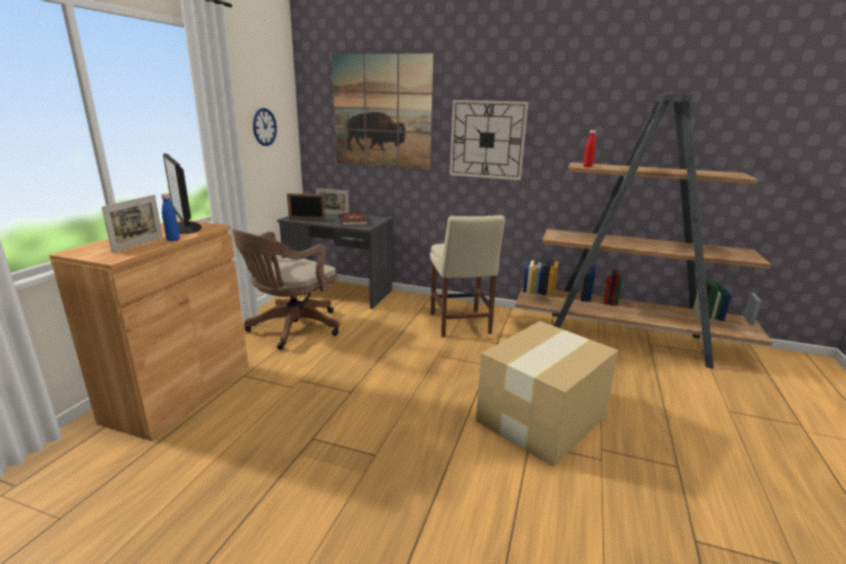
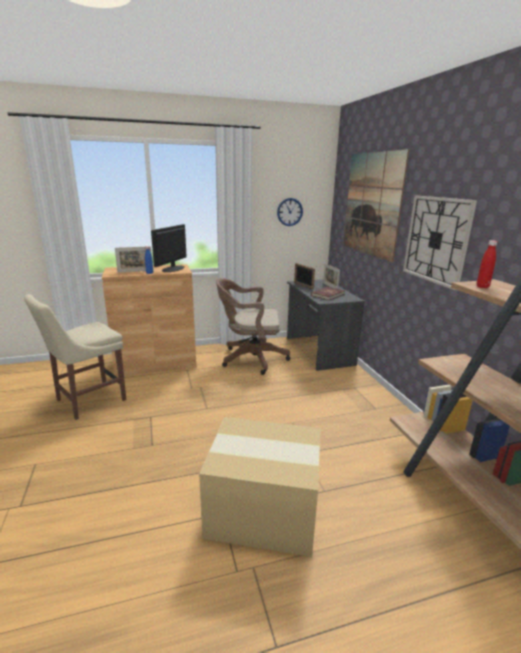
camera: 55 degrees right, 0 degrees up
beige chair [430,215,505,337] -> beige chair moved to [24,294,126,420]

